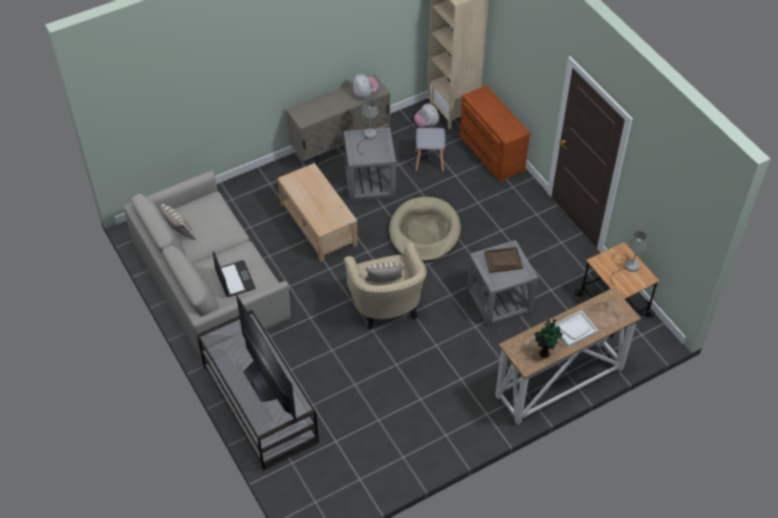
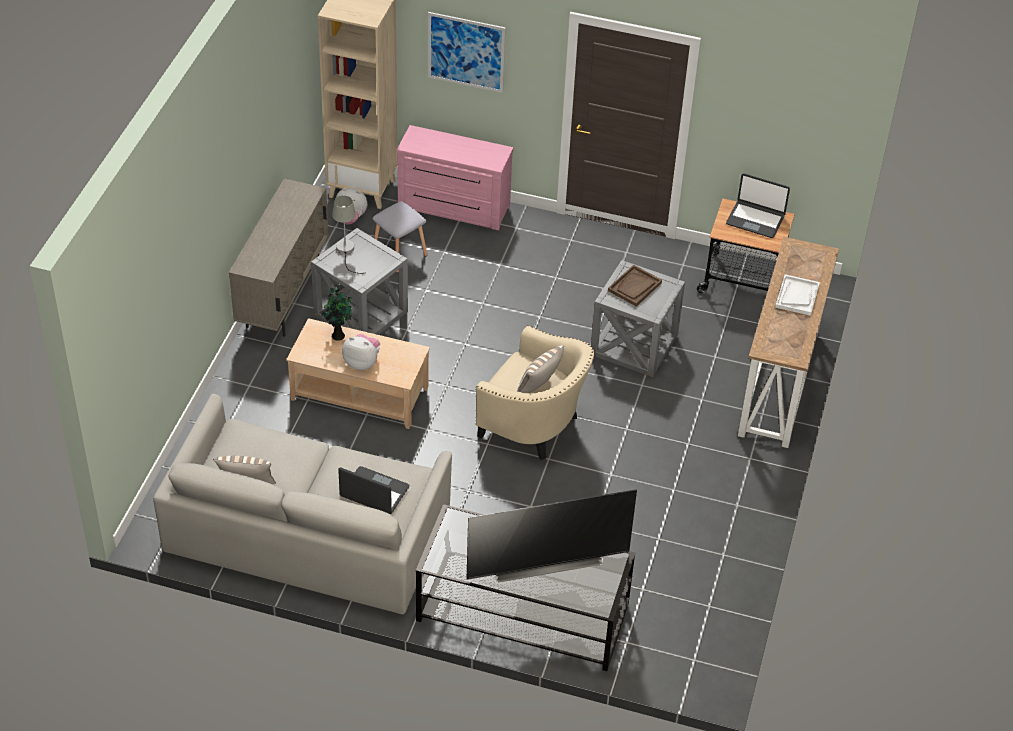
camera: 45 degrees left, 5 degrees down
television [236,295,296,422] -> television turned 150 degrees clockwise [467,489,637,582]
plush toy [353,73,379,99] -> plush toy moved to [342,334,380,370]
beige dog bed [389,197,461,262] -> none
brown dresser [460,85,531,182] -> pink dresser [397,125,513,230]
potted plant [534,319,563,358] -> potted plant moved to [321,285,351,341]
grey table lamp [611,231,647,286] -> laptop [726,173,790,238]
none -> picture [428,12,506,93]

